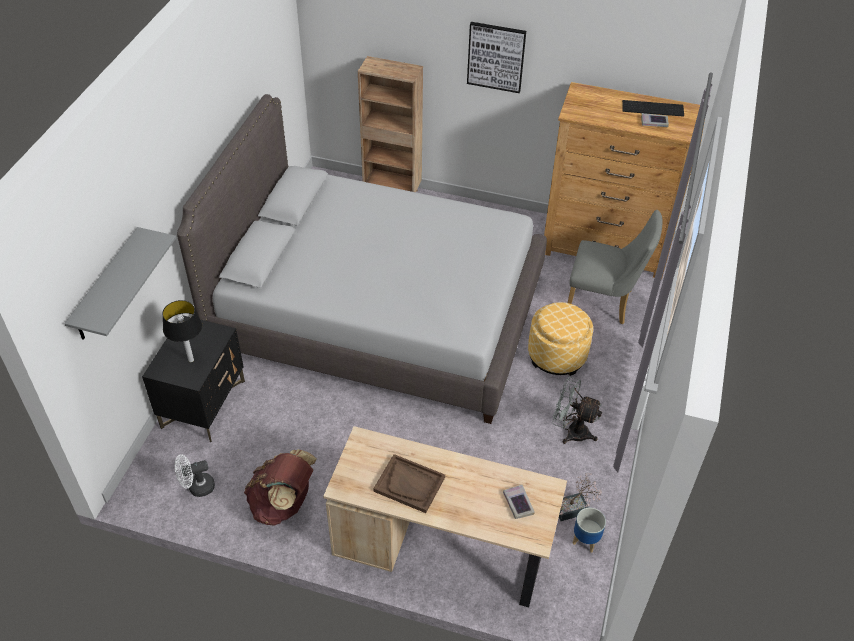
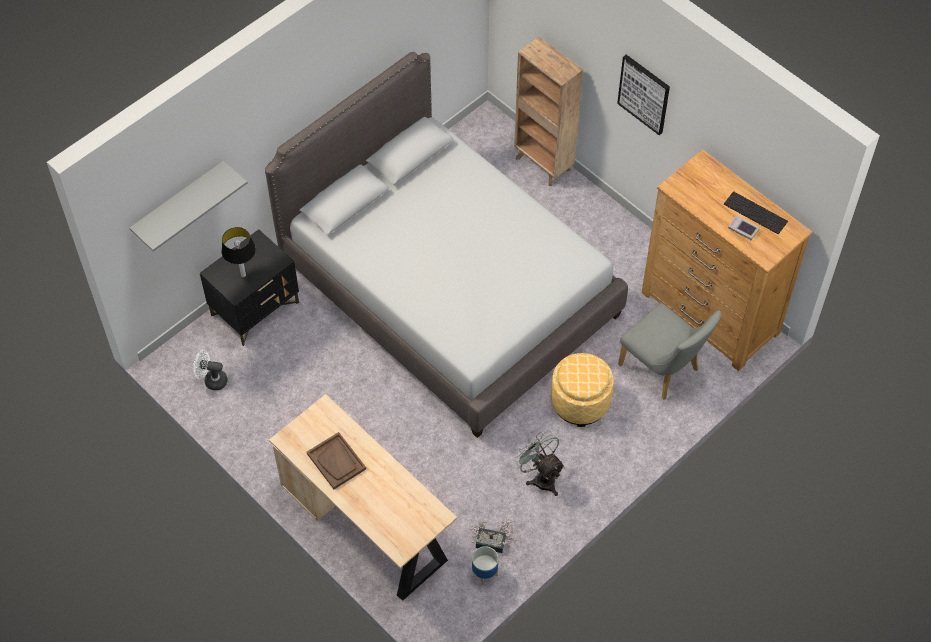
camera: 30 degrees right, 10 degrees up
brown backpack [244,449,317,526] -> none
book [503,485,535,519] -> none

